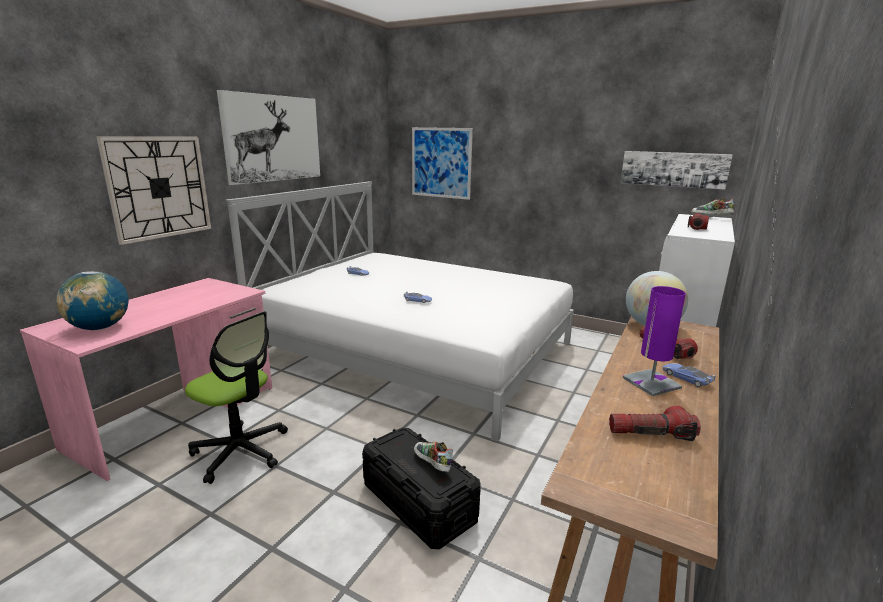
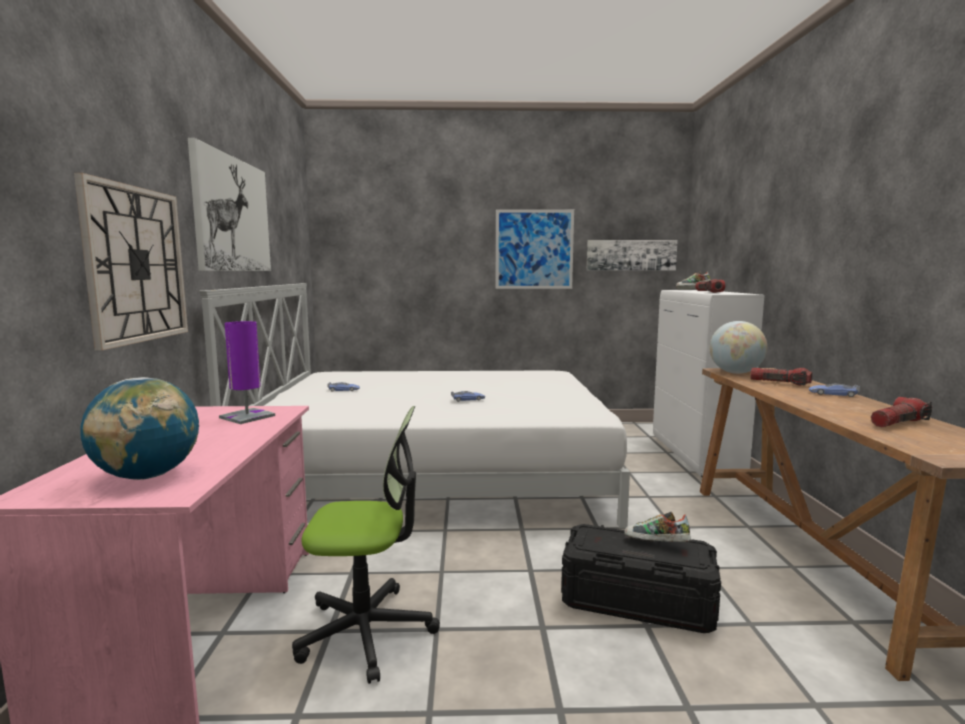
camera: 30 degrees left, 10 degrees down
picture [412,127,473,200] -> picture moved to [496,209,574,289]
purple table lamp [623,286,686,396] -> purple table lamp moved to [219,321,275,424]

